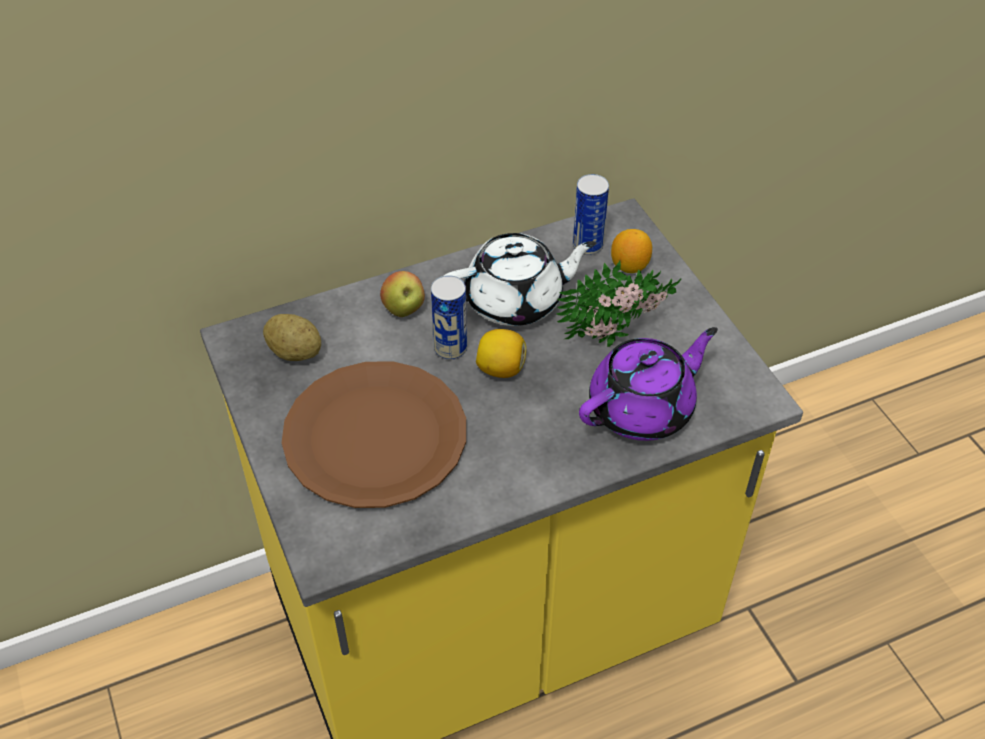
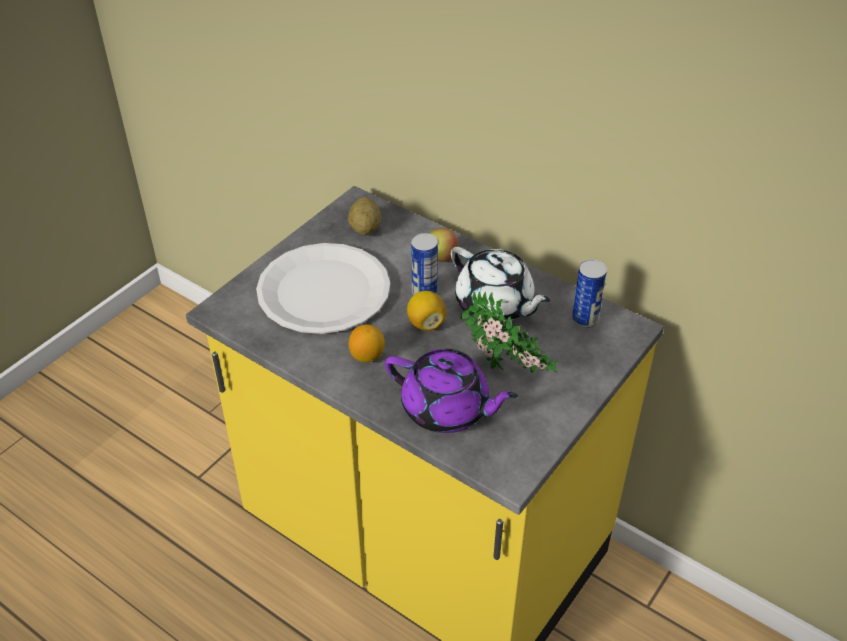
camera: 60 degrees right, 5 degrees down
brown plate [282,361,466,508] -> white plate [256,243,390,334]
lemon [611,229,652,273] -> lemon moved to [348,324,385,363]

